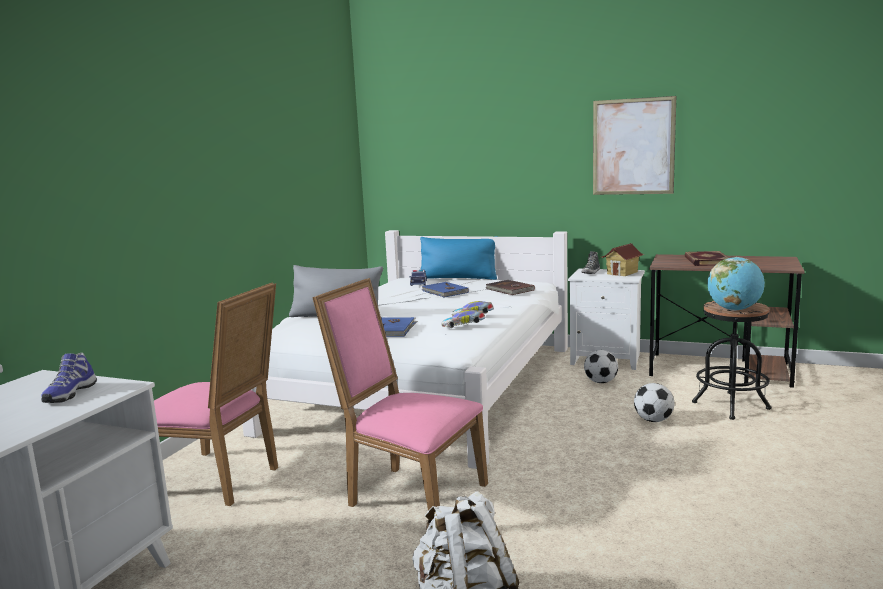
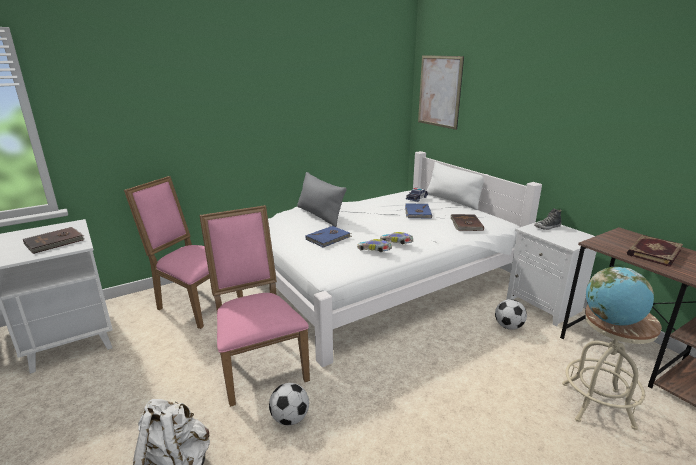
camera: 35 degrees right, 10 degrees up
shoe [41,353,97,403] -> brown book [23,227,84,254]
pink chair [154,282,278,506] -> pink chair turned 150 degrees clockwise [124,176,243,329]
blue pillow [420,236,498,280] -> white pillow [426,162,488,210]
picture [593,96,676,195] -> picture moved to [418,55,464,130]
toy house [601,243,645,276] -> none
football [634,383,675,422] -> football moved to [269,383,309,425]
black stool [692,301,772,420] -> beige stool [562,305,662,430]

